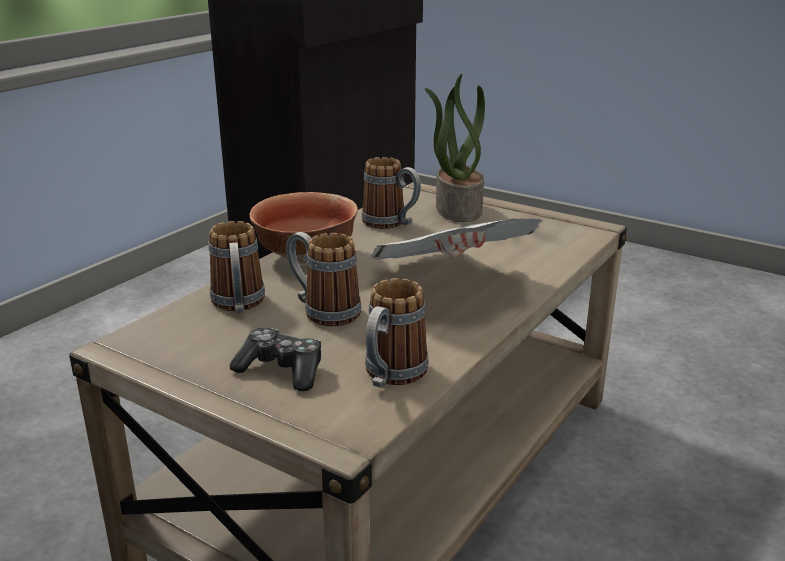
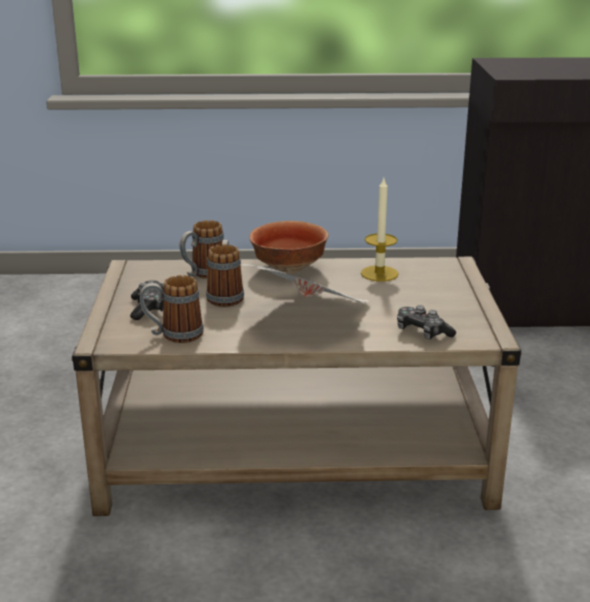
camera: 55 degrees right, 0 degrees up
mug [362,157,421,229] -> candle [361,178,399,282]
potted plant [425,74,485,222] -> none
none -> game controller [397,305,456,340]

